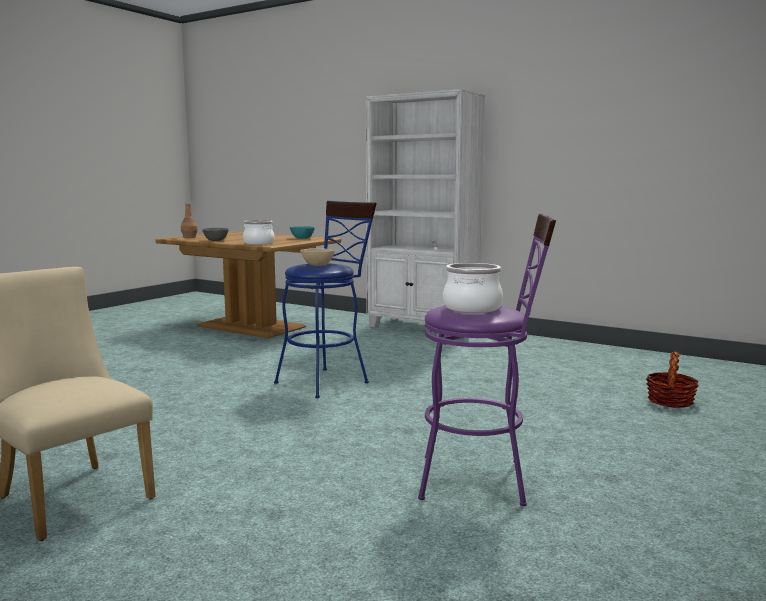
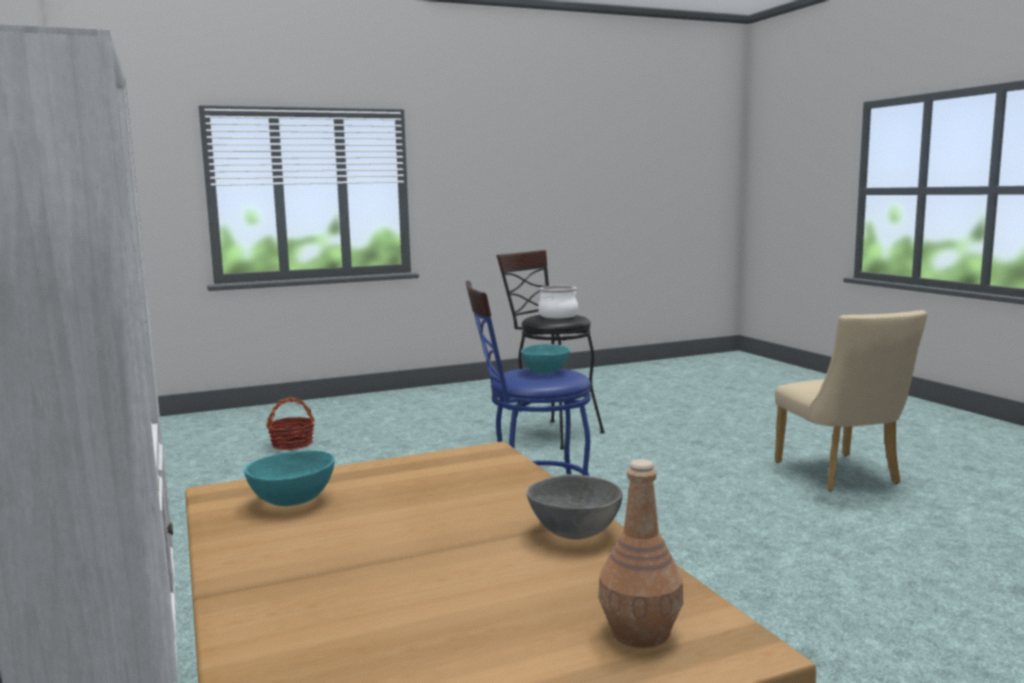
camera: 145 degrees left, 0 degrees up
cooking pot [243,220,275,245] -> none
beige bowl [300,248,335,266] -> turquoise bowl [521,344,570,374]
purple stool [418,213,556,506] -> black stool [497,250,605,449]

